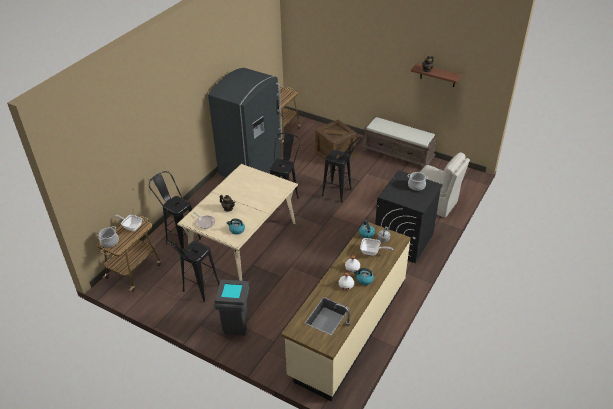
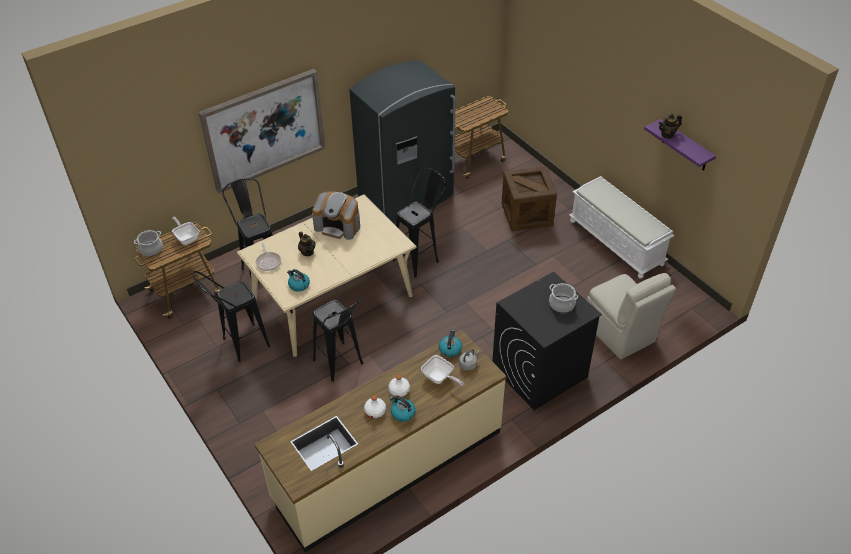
camera: 25 degrees right, 5 degrees up
grey trash can [214,279,249,336] -> none
black stool [322,137,361,203] -> black stool moved to [312,298,363,382]
brown bench [362,116,438,167] -> white bench [569,176,674,278]
brown shelf [411,63,462,87] -> purple shelf [644,119,716,171]
none -> picture [199,69,326,193]
none -> coffee machine [312,191,360,240]

